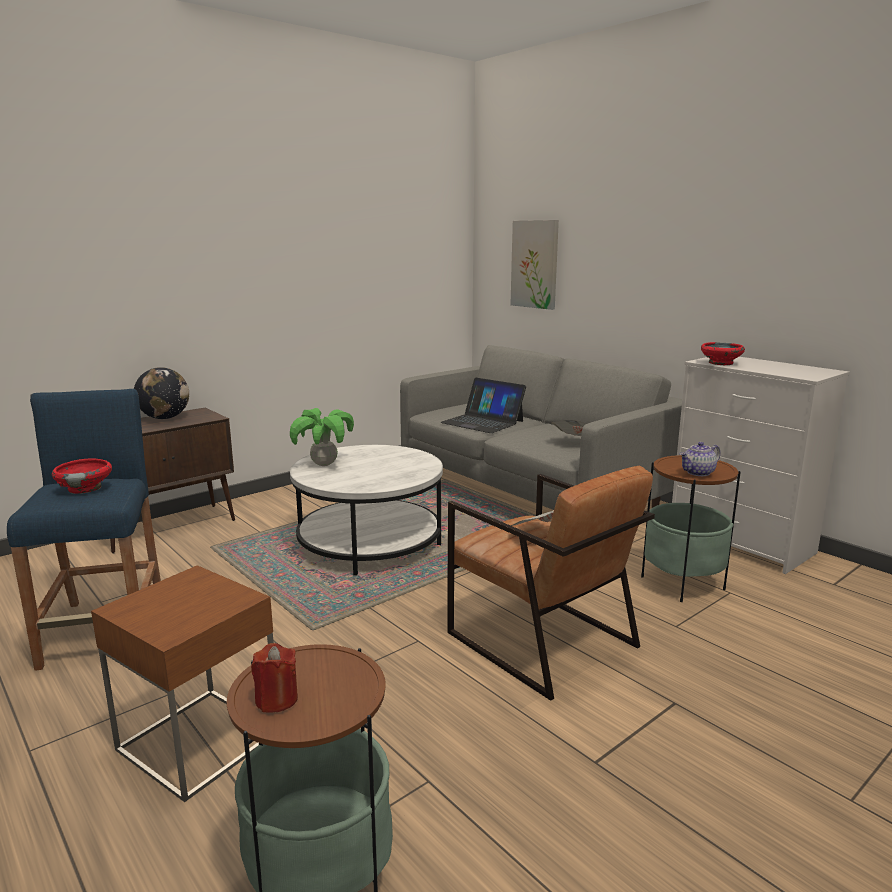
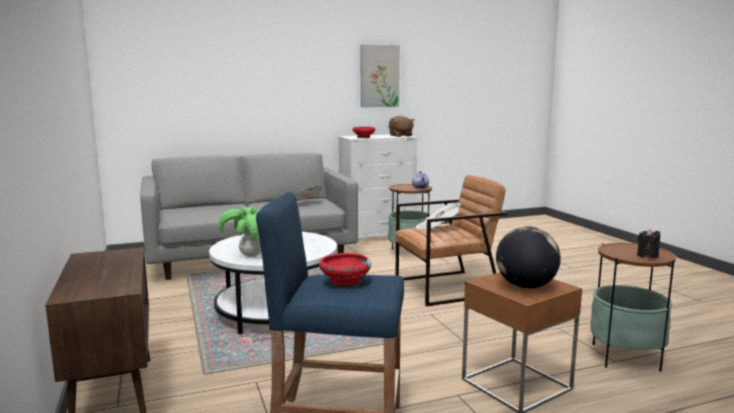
camera: 70 degrees left, 5 degrees down
globe [134,367,189,419] -> globe moved to [496,226,561,289]
red candle [251,643,298,713] -> black candle [637,229,660,258]
laptop [440,377,526,433] -> none
picture [511,220,559,310] -> picture moved to [361,44,400,107]
none -> brown plush toy [389,116,415,137]

